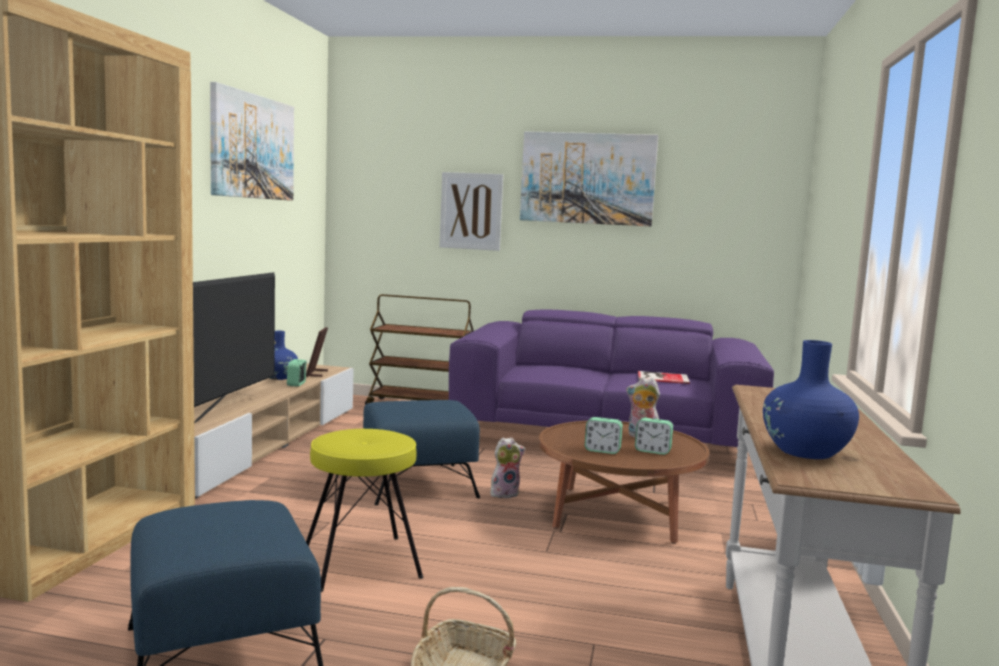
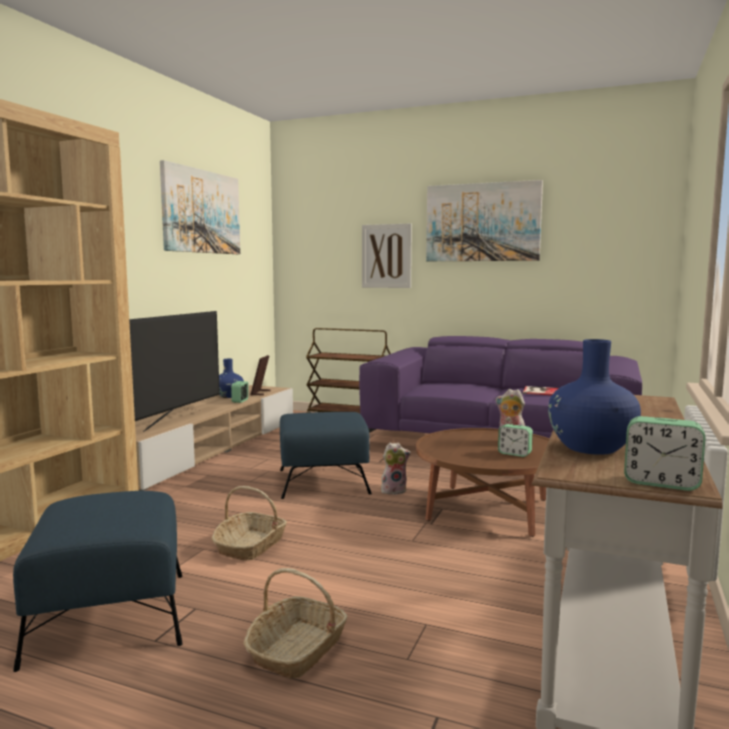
camera: 10 degrees right, 0 degrees up
yellow stool [306,429,423,592] -> basket [211,486,287,561]
alarm clock [585,417,623,454] -> alarm clock moved to [624,416,705,491]

